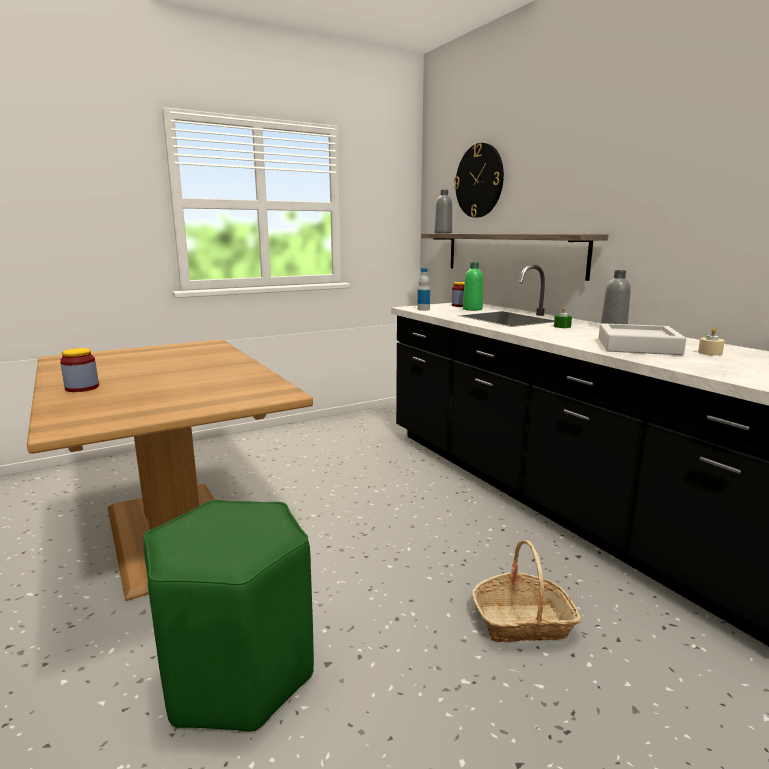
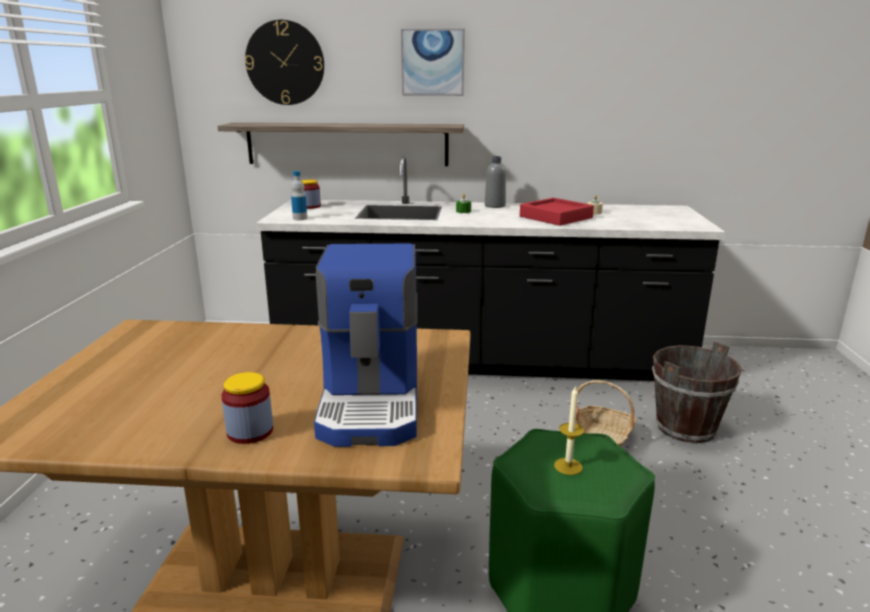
camera: 55 degrees left, 5 degrees up
grey bottle [434,190,452,233] -> none
green bottle [463,262,483,311] -> none
grey tray [598,323,686,355] -> red tray [520,198,594,226]
none -> coffee machine [314,244,417,447]
none -> picture [401,29,465,96]
none -> candle [554,385,584,475]
none -> brown bucket [652,342,742,443]

